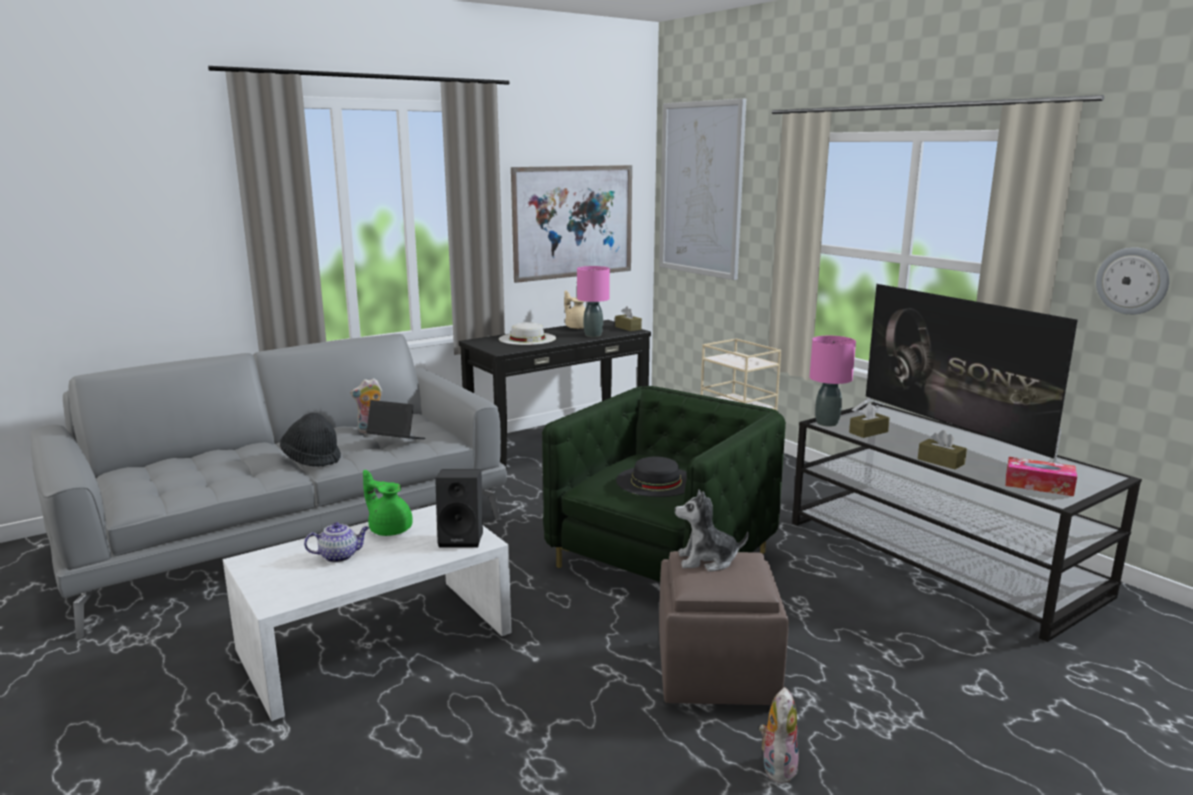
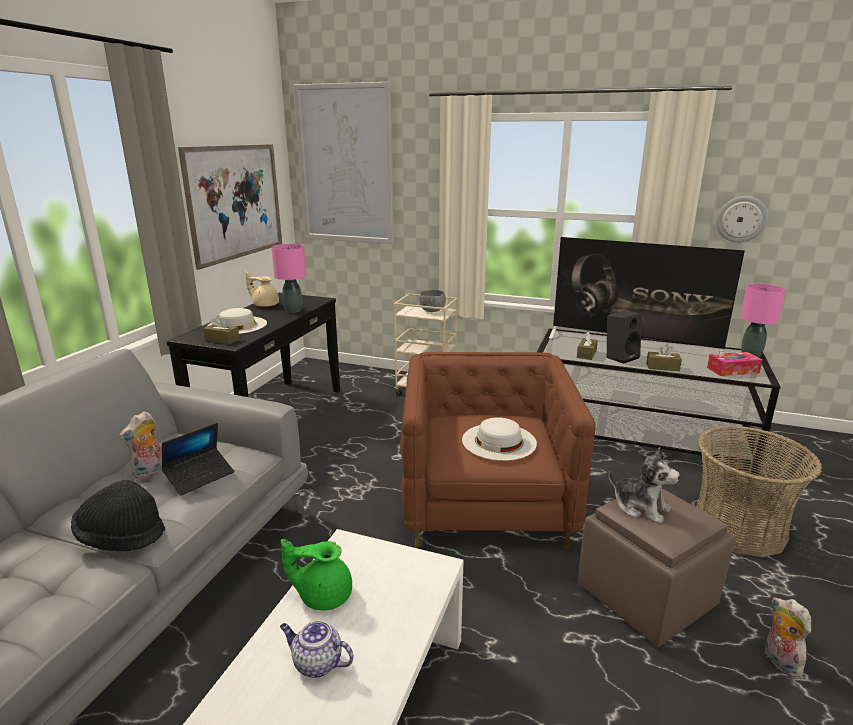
camera: 35 degrees left, 5 degrees up
teapot [304,522,369,563] -> teapot turned 105 degrees counterclockwise [280,621,354,678]
laptop [366,400,425,439] -> laptop turned 150 degrees clockwise [162,423,234,495]
black speaker [435,469,483,548] -> black speaker moved to [607,311,642,364]
green armchair [542,386,786,582] -> brown armchair [400,352,595,549]
brown tissue box [615,306,642,331] -> brown tissue box moved to [203,316,240,344]
black hat [616,456,687,497] -> white hat [462,417,537,461]
plush toy [675,489,749,572] -> plush toy turned 105 degrees counterclockwise [609,447,680,524]
pink table lamp [810,336,856,427] -> pink table lamp moved to [740,284,786,358]
none -> grey bowl [419,290,446,312]
none -> basket [696,426,822,557]

